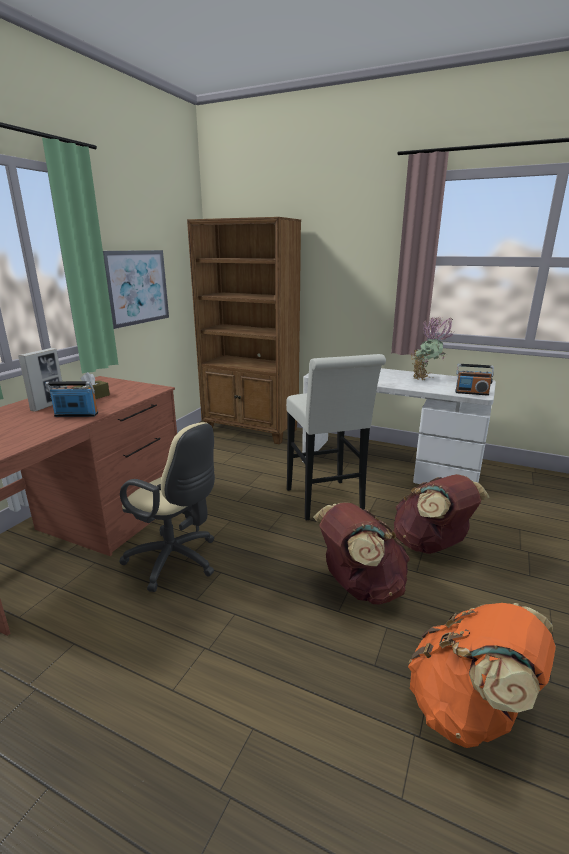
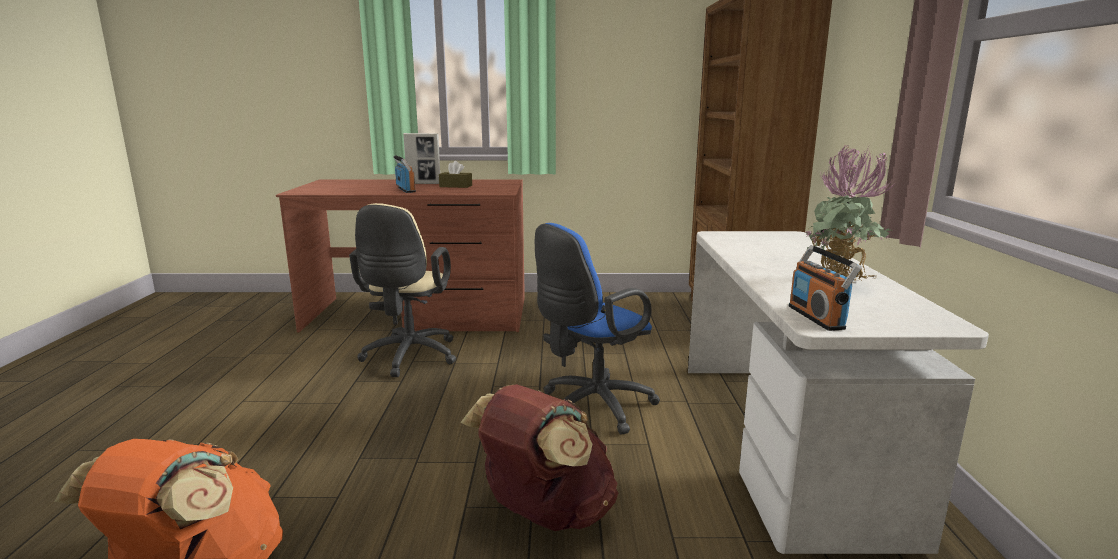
camera: 65 degrees right, 5 degrees down
picture [103,250,169,329] -> none
white stool [286,354,386,521] -> blue office chair [535,223,660,435]
brown backpack [313,502,410,604] -> none

